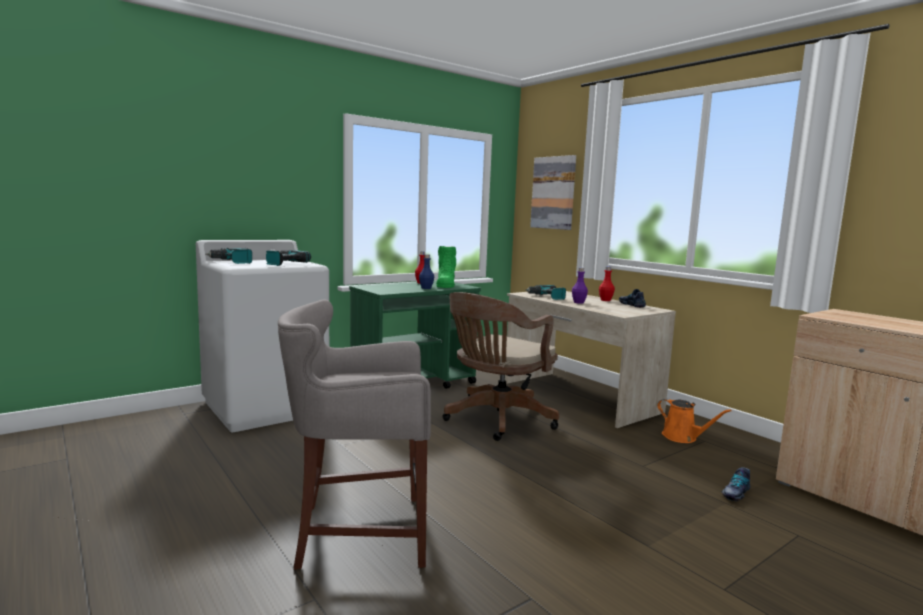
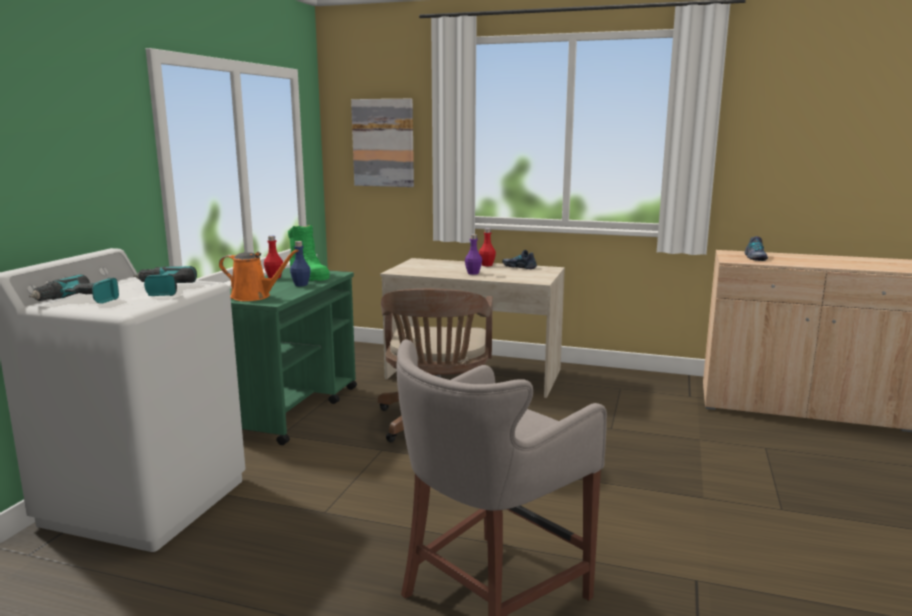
camera: 35 degrees left, 5 degrees up
power drill [525,285,566,300] -> none
orange watering can [657,398,732,443] -> orange watering can moved to [219,249,299,301]
shoe [722,467,750,501] -> shoe moved to [745,236,768,261]

